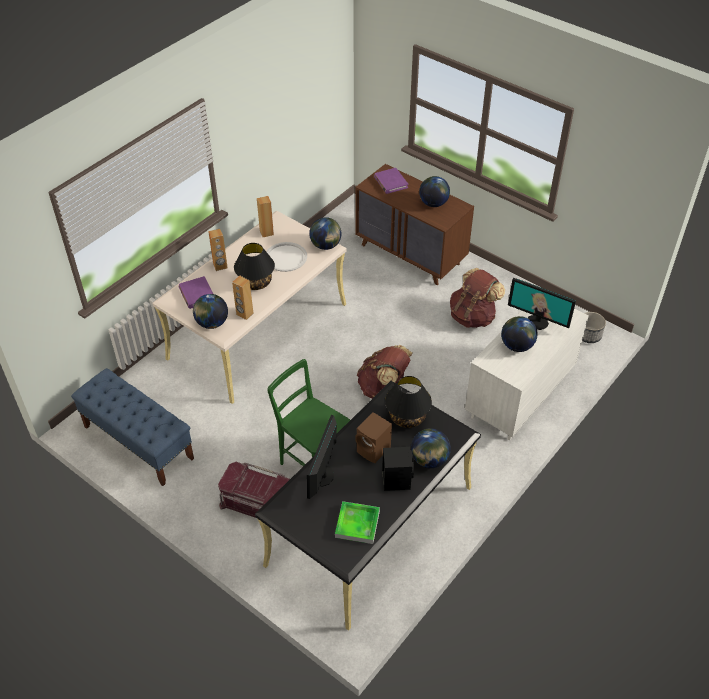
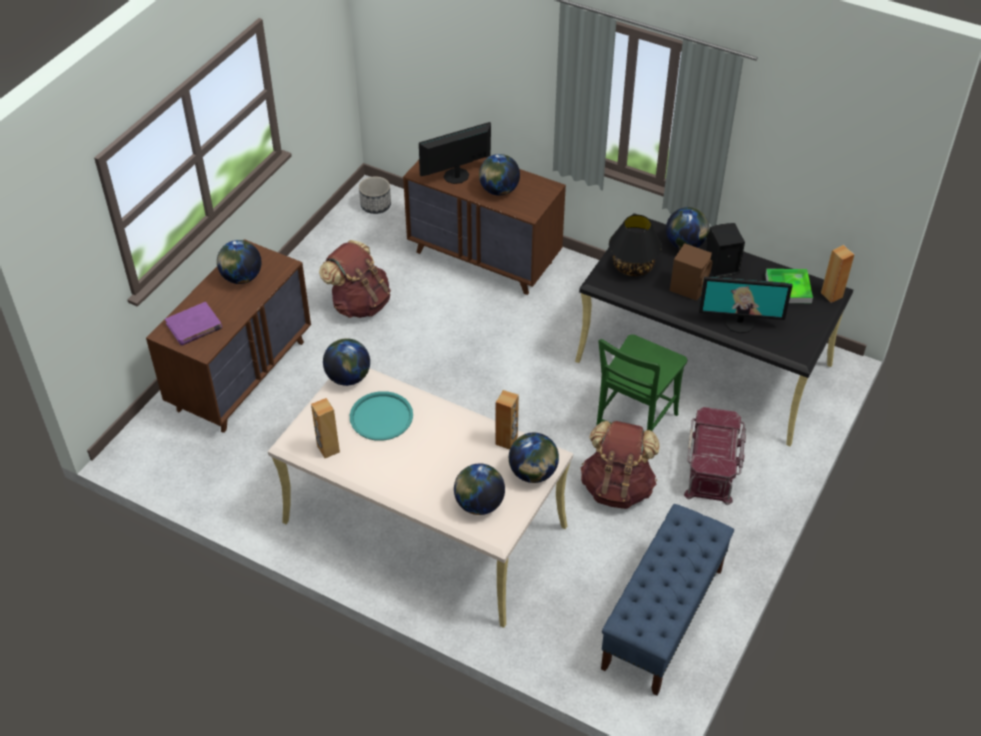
camera: 100 degrees left, 0 degrees up
purple book [179,276,213,309] -> globe [454,463,505,515]
brown speaker [208,229,228,271] -> brown speaker moved to [821,245,854,303]
black table lamp [234,243,275,290] -> none
white tray [266,242,307,272] -> turquoise tray [350,391,413,441]
brown backpack [357,345,412,399] -> brown backpack moved to [580,421,660,509]
white dresser [465,308,589,441] -> brown dresser [403,157,566,295]
monitor [508,278,576,330] -> monitor turned 135 degrees counterclockwise [419,122,491,184]

